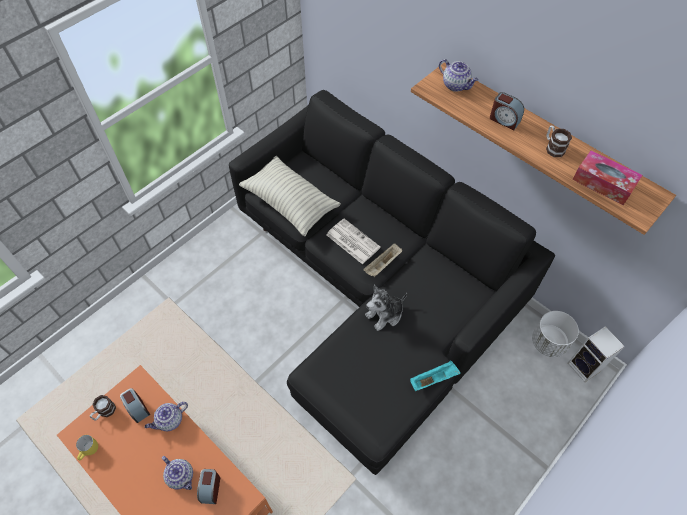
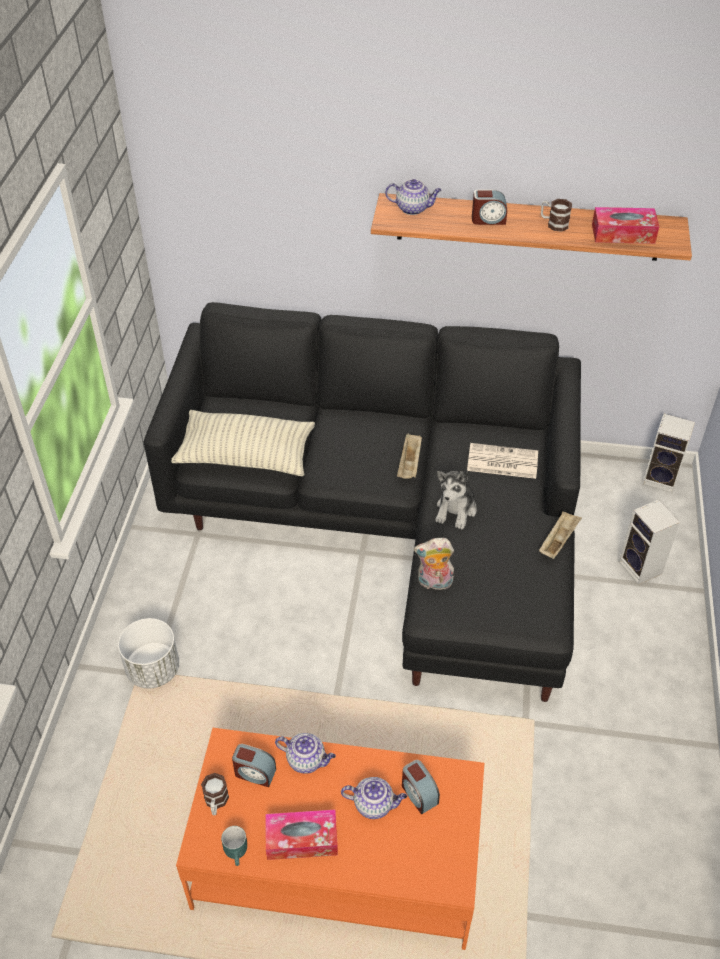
camera: 35 degrees left, 10 degrees down
yellow mug [76,435,98,460] -> turquoise mug [221,826,247,866]
teapot [145,402,188,431] -> teapot turned 90 degrees counterclockwise [275,733,336,774]
newspaper [326,218,381,264] -> newspaper moved to [467,443,538,479]
turquoise tray [410,361,461,391] -> beige tray [539,511,582,559]
white planter [532,311,579,357] -> white planter moved to [118,618,179,688]
none -> tissue box [265,810,338,860]
none -> plush toy [414,538,454,593]
none -> speaker [619,500,680,585]

